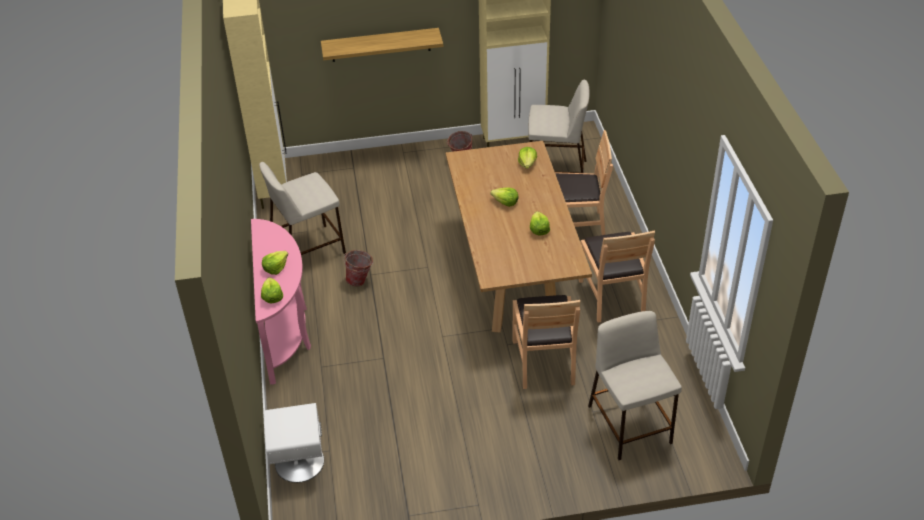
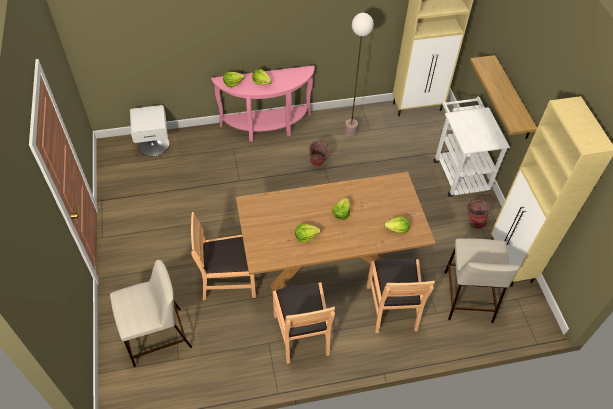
camera: 85 degrees right, 10 degrees up
beige stool [259,162,346,255] -> floor lamp [345,13,374,137]
brown chair [578,231,655,323] -> brown chair turned 90 degrees counterclockwise [273,282,335,364]
none -> white cart [433,96,510,197]

